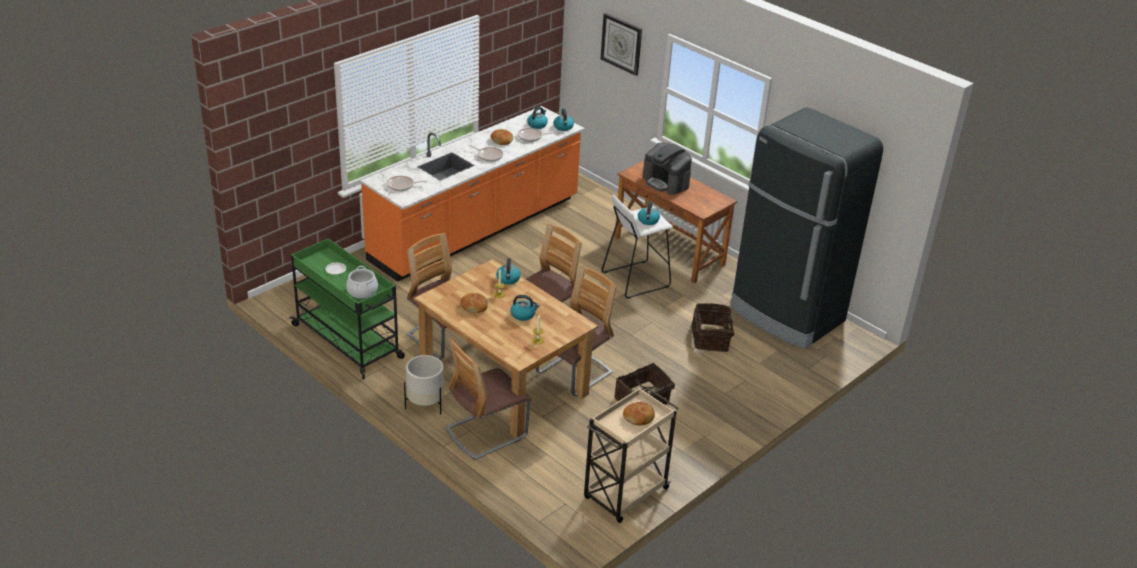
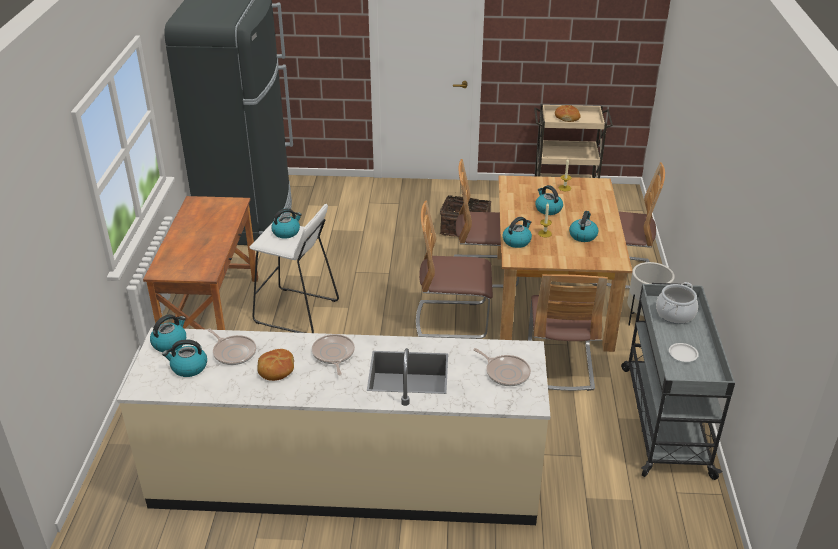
camera: 130 degrees left, 0 degrees up
green cart [290,238,405,379] -> grey cart [621,283,735,480]
orange counter [360,106,585,282] -> beige counter [117,328,550,525]
bread [461,293,488,313] -> kettle [569,211,599,242]
wall clock [600,13,642,76] -> none
coffee machine [643,142,692,195] -> none
basket [691,303,739,352] -> none

